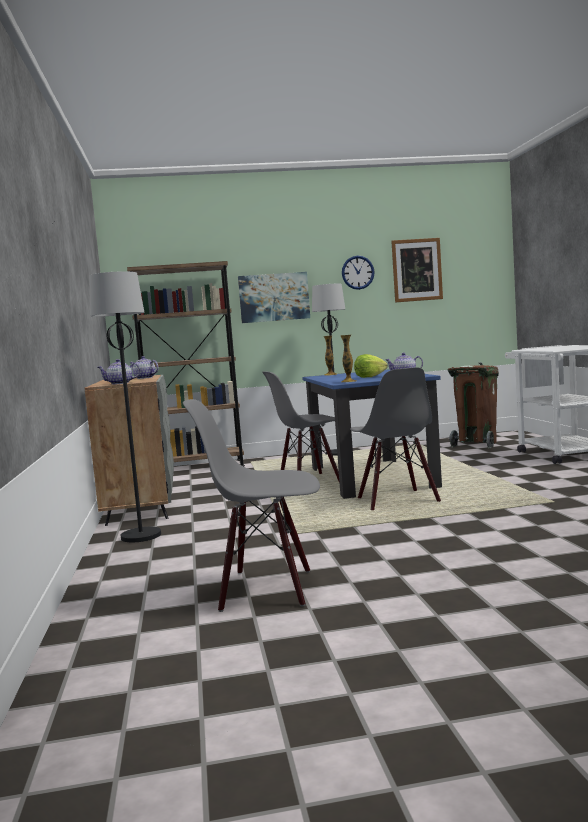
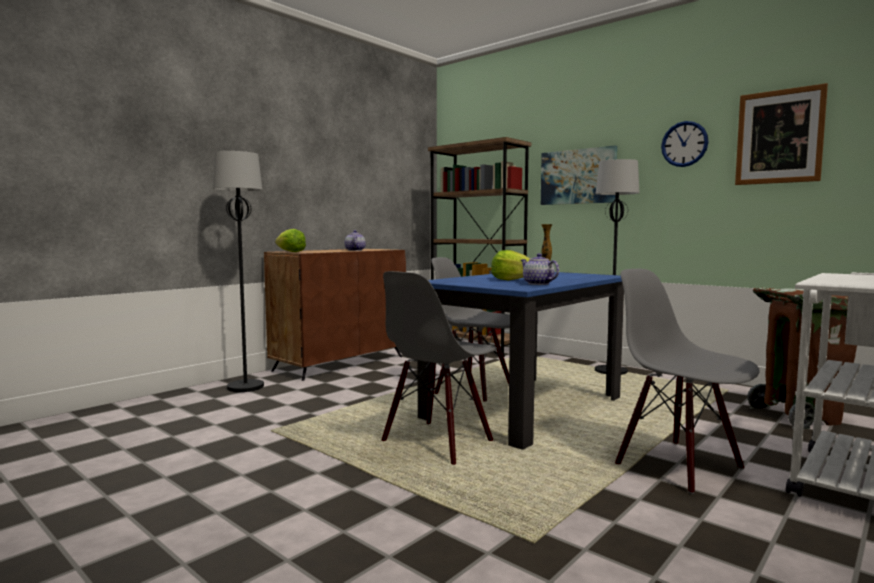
camera: 50 degrees right, 0 degrees up
grey cabinet [85,375,174,526] -> brown cabinet [264,249,406,381]
teapot [97,359,140,385] -> lettuce [275,229,306,252]
grey chair [183,399,320,612] -> grey chair moved to [615,269,760,494]
vase [341,335,356,382] -> none

